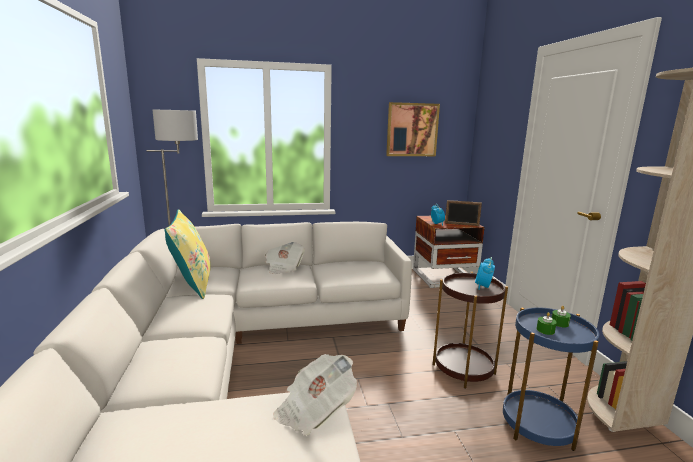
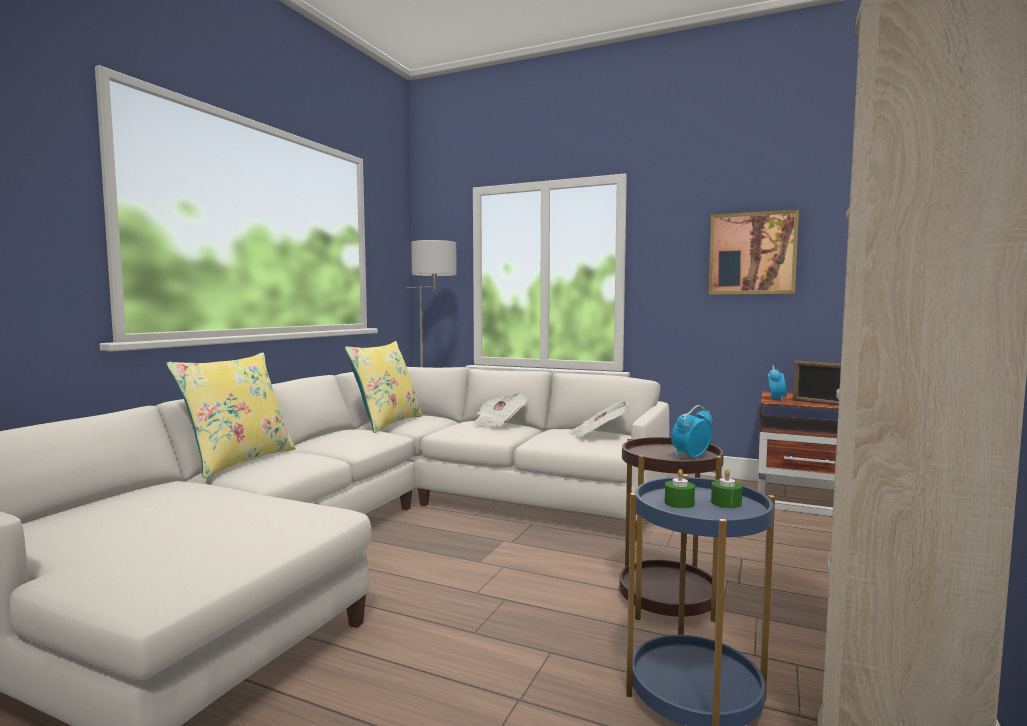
camera: 35 degrees right, 10 degrees down
newspaper [273,354,357,436] -> newspaper moved to [568,401,629,437]
none -> yellow pillow [166,353,296,478]

